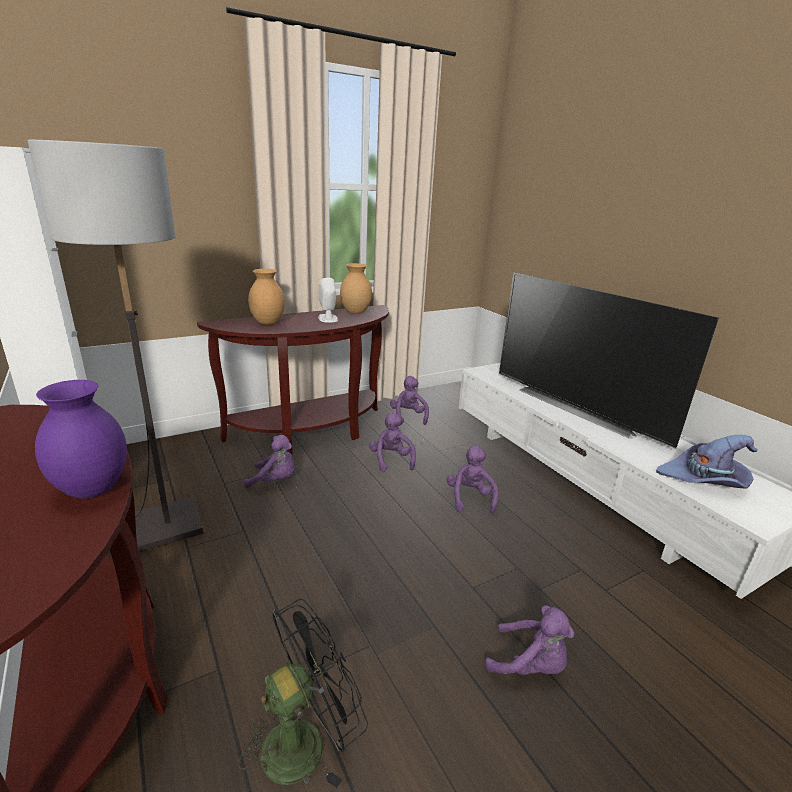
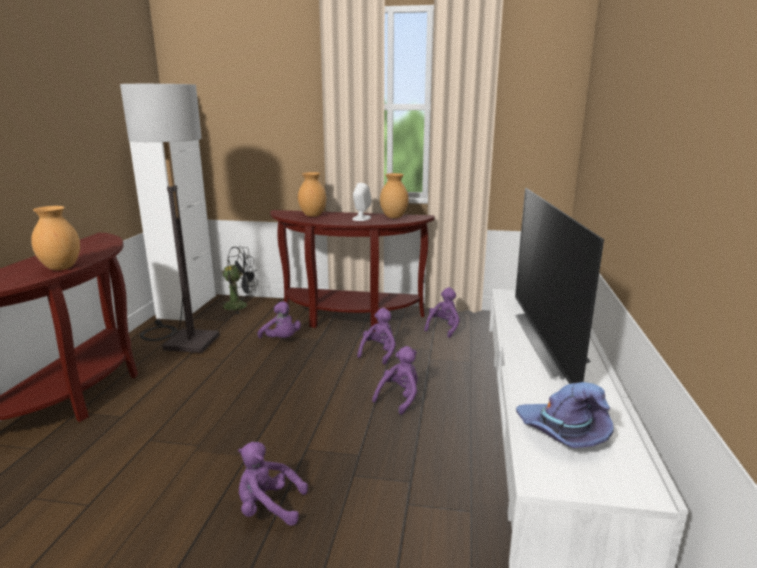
camera: 40 degrees right, 5 degrees down
purple vase [35,380,127,499] -> brown vase [31,206,80,270]
black fan [238,599,368,788] -> black fan moved to [219,246,258,314]
purple plush toy [485,605,575,675] -> purple plush toy turned 120 degrees clockwise [238,442,308,526]

